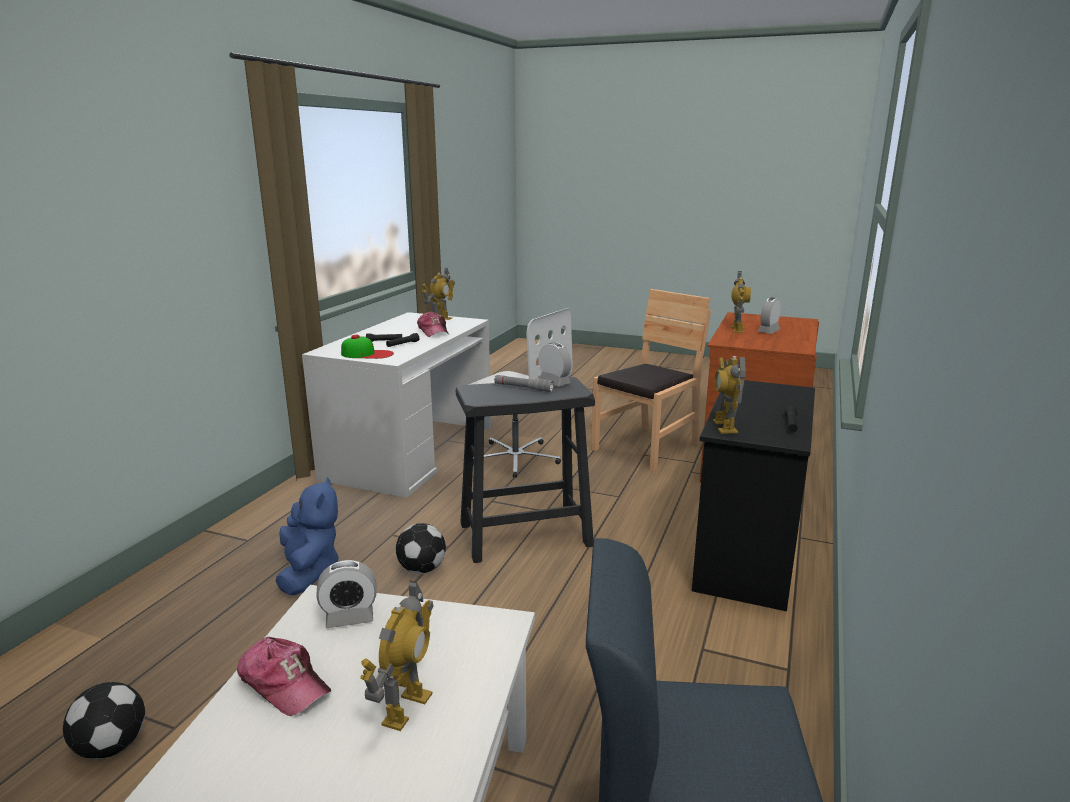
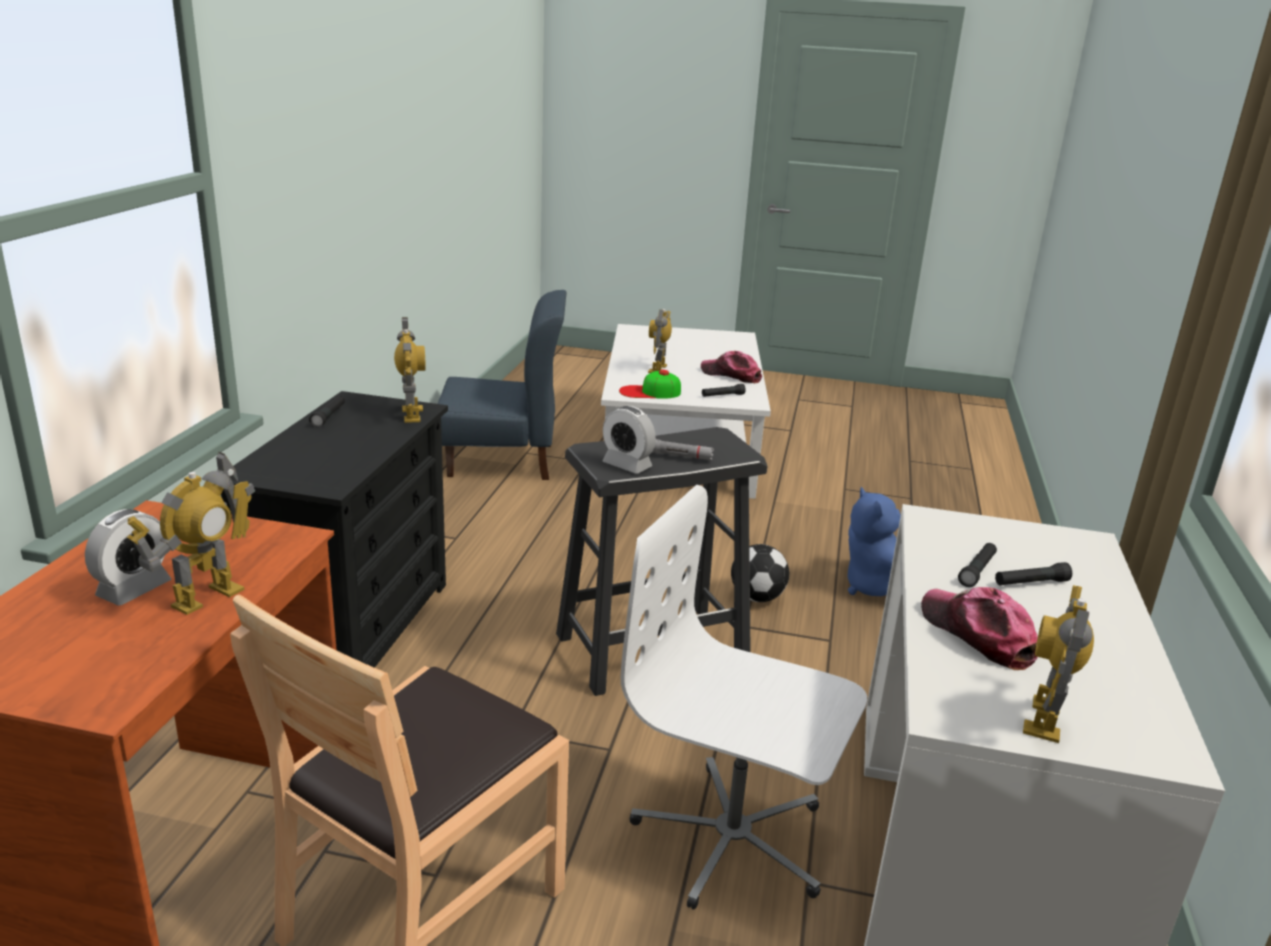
camera: 170 degrees right, 5 degrees up
football [63,682,145,759] -> none
alarm clock [316,560,377,628] -> black flashlight [702,384,746,397]
cap [341,335,394,359] -> cap moved to [619,370,681,399]
toy robot [731,271,751,333] -> toy robot turned 150 degrees counterclockwise [127,451,255,615]

